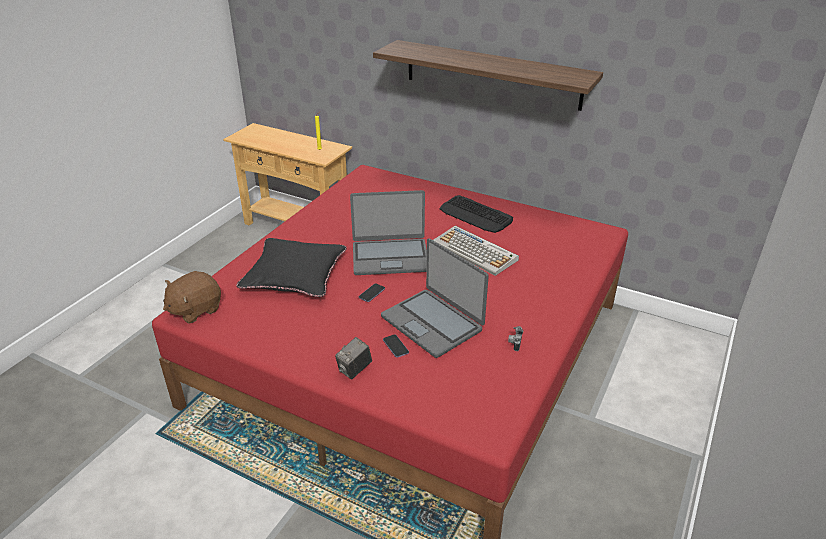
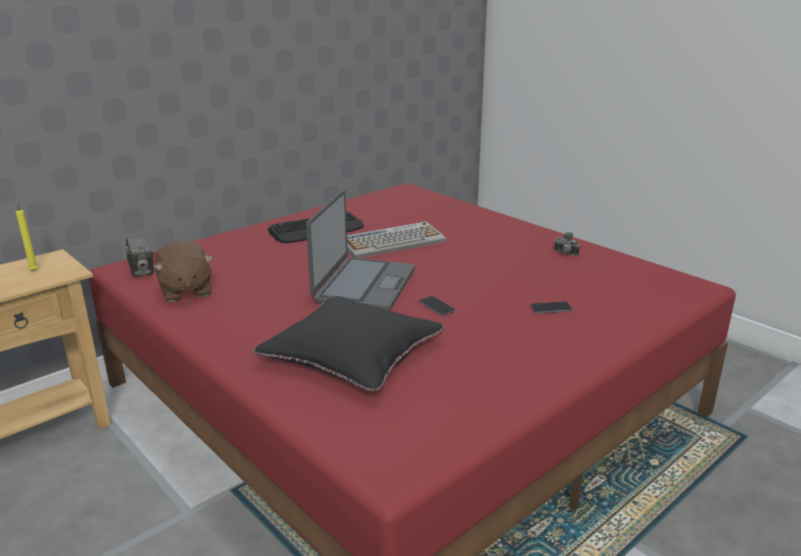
camera: 70 degrees left, 10 degrees down
brown plush toy [163,271,221,324] -> brown plush toy moved to [153,241,213,302]
camera [335,337,372,380] -> camera moved to [126,236,153,277]
shelf [373,40,603,111] -> none
laptop [381,238,489,358] -> none

